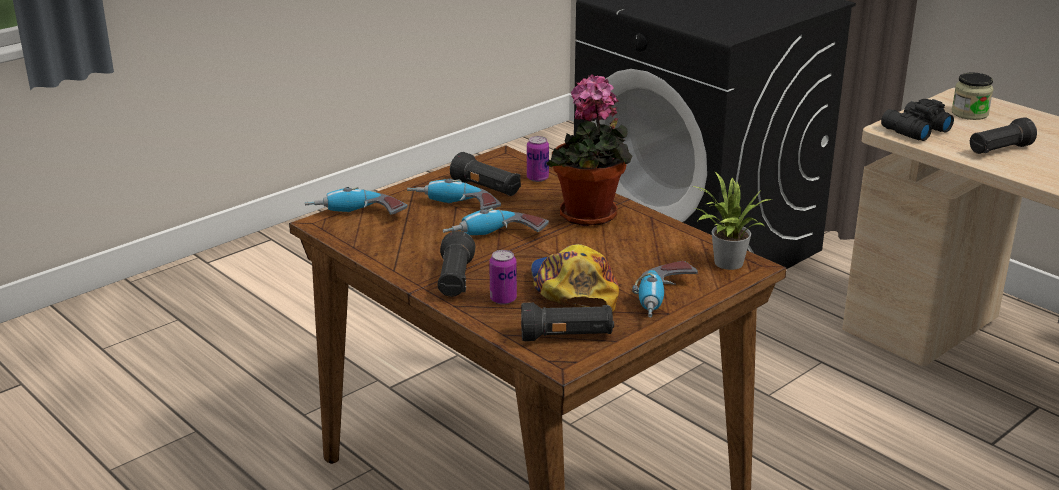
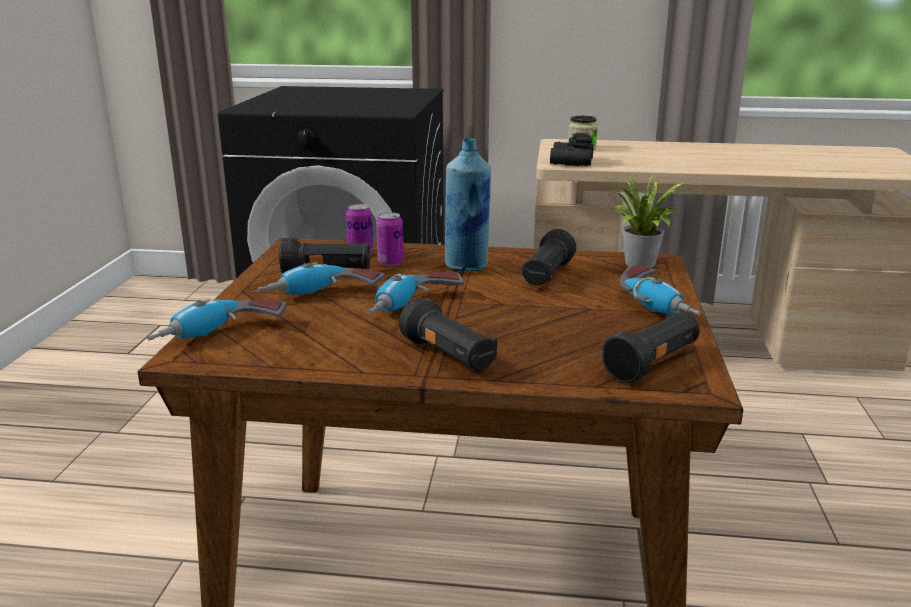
camera: 40 degrees left, 5 degrees down
can [489,250,517,305] -> can moved to [376,212,404,266]
cap [531,244,619,312] -> none
potted plant [546,74,632,226] -> blue bottle [445,138,491,271]
black flashlight [970,117,1037,154] -> black flashlight moved to [522,229,576,285]

